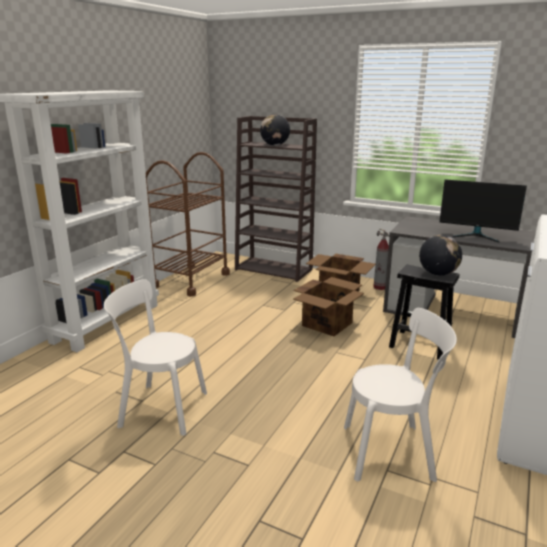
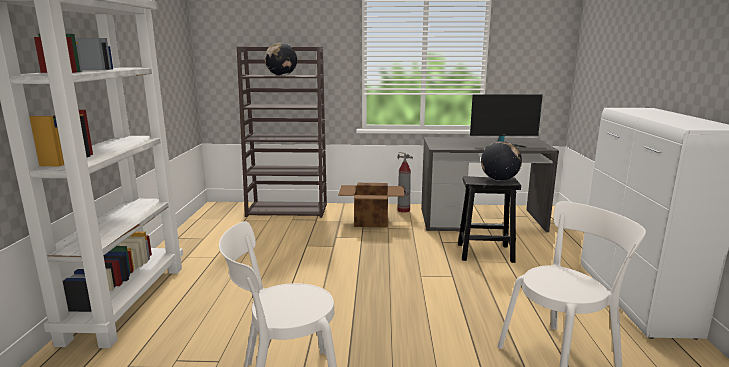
camera: 25 degrees left, 5 degrees down
brown cart [146,152,230,297] -> none
cardboard box [293,277,364,336] -> none

